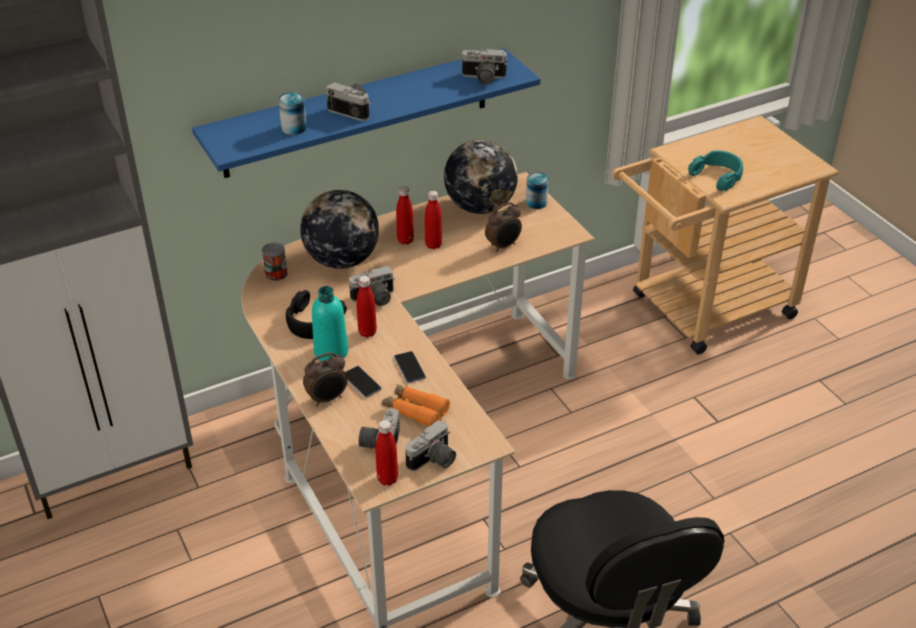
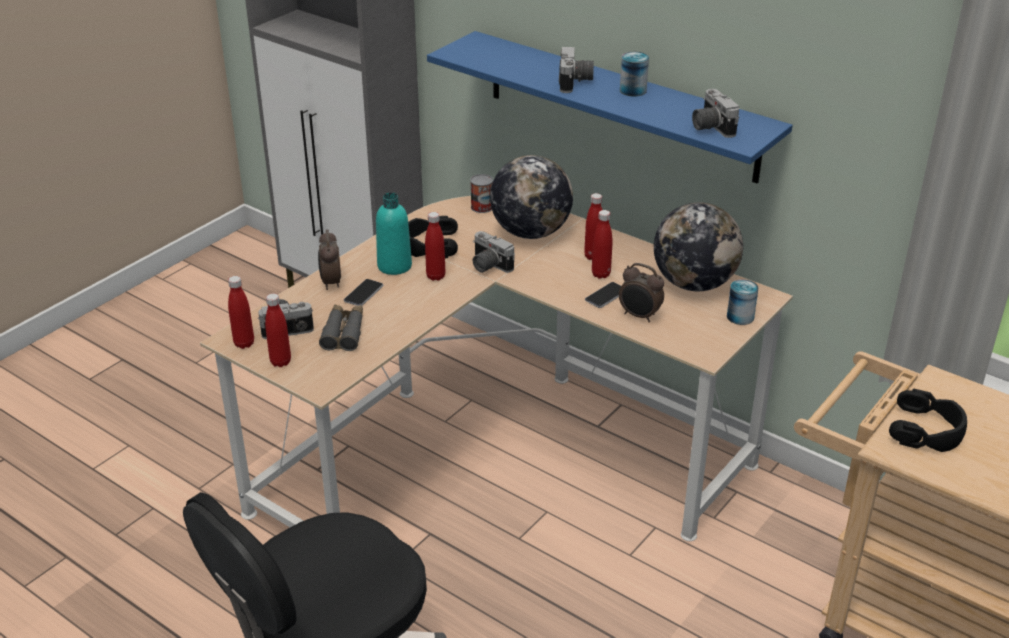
camera: 65 degrees right, 5 degrees down
can [278,92,307,135] -> can moved to [620,52,649,97]
alarm clock [303,352,348,406] -> alarm clock turned 45 degrees clockwise [318,229,341,290]
orange binoculars [382,384,450,426] -> grey binoculars [319,304,363,351]
phone [394,351,426,383] -> phone moved to [585,282,621,308]
camera [405,420,456,471] -> red bottle [265,293,291,367]
turquoise headphones [688,150,743,191] -> black headphones [889,389,967,452]

